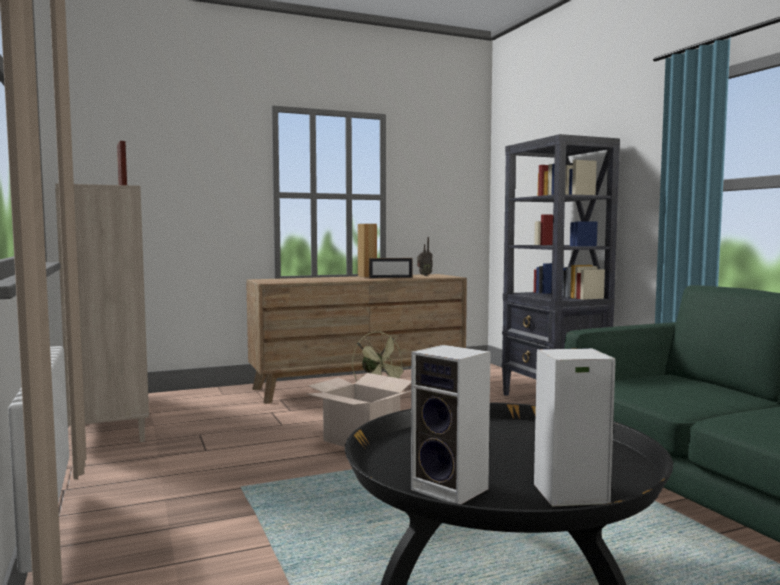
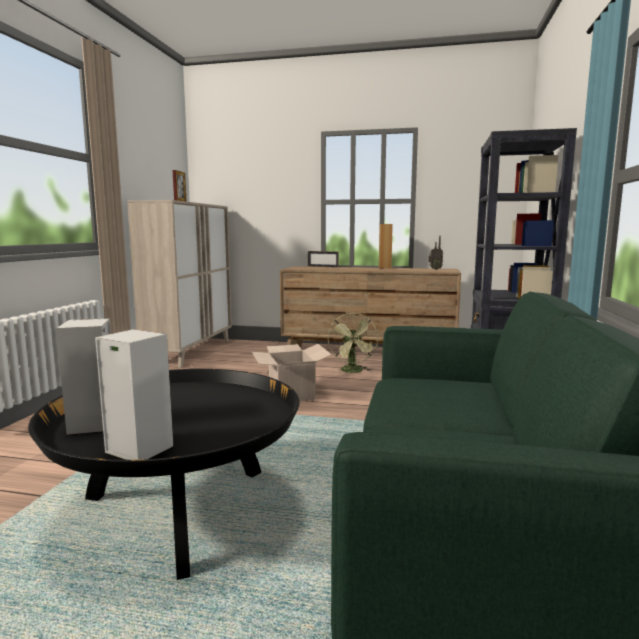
camera: 35 degrees right, 5 degrees up
picture frame [369,258,412,279] -> picture frame moved to [308,251,339,268]

